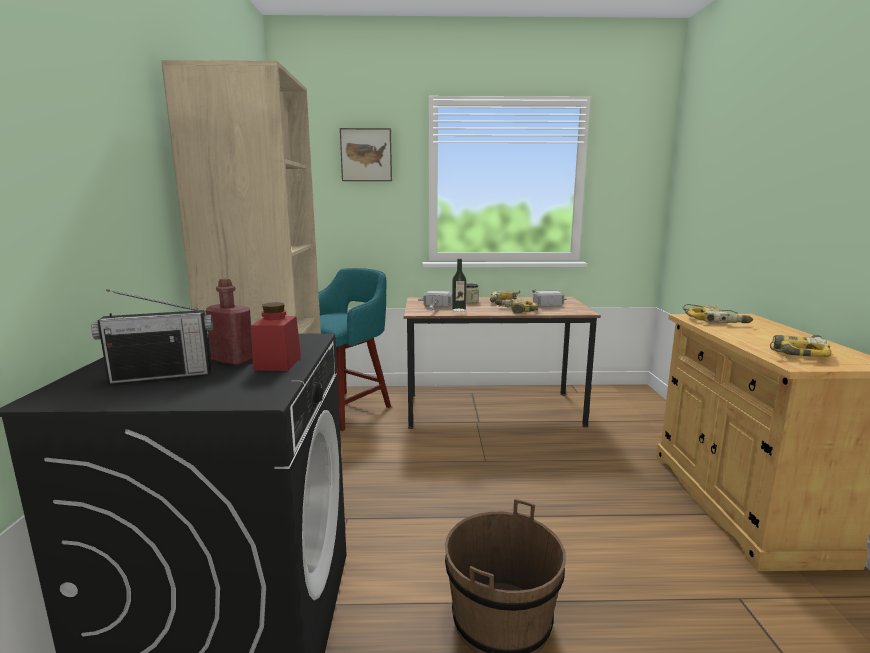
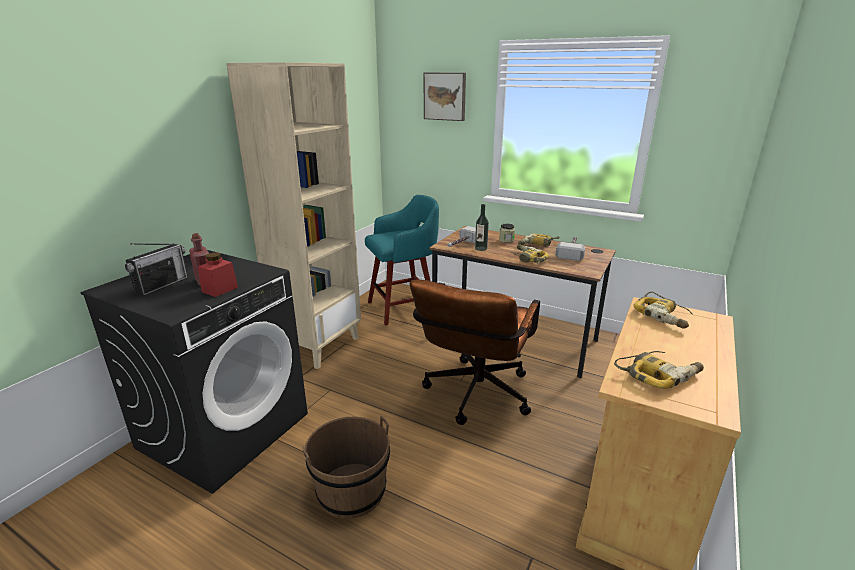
camera: 30 degrees right, 10 degrees up
radio [91,289,213,384] -> radio turned 75 degrees counterclockwise [125,243,188,296]
none -> brown office chair [410,280,540,425]

